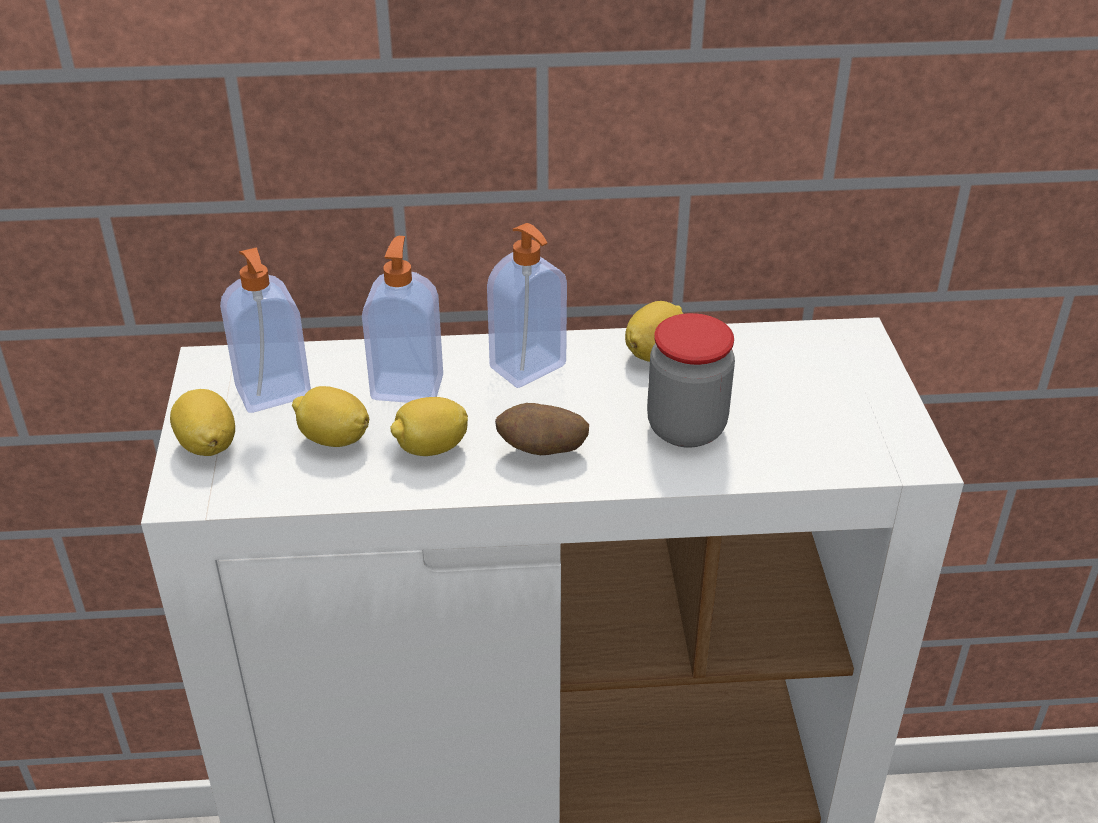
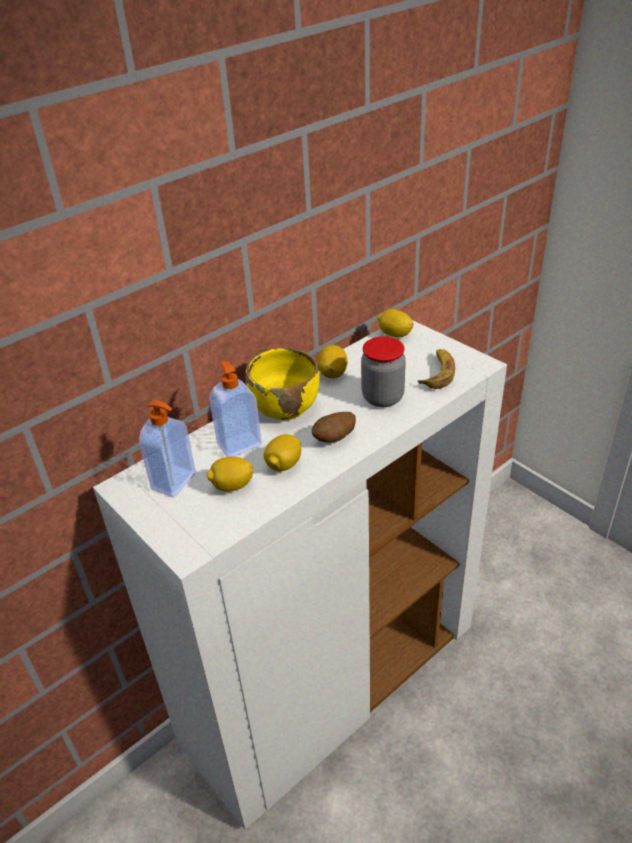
camera: 35 degrees left, 0 degrees up
lemon [170,389,235,456] -> lemon moved to [377,309,413,337]
soap dispenser [487,223,567,388] -> yellow bowl [245,348,320,420]
none -> banana [418,349,455,389]

